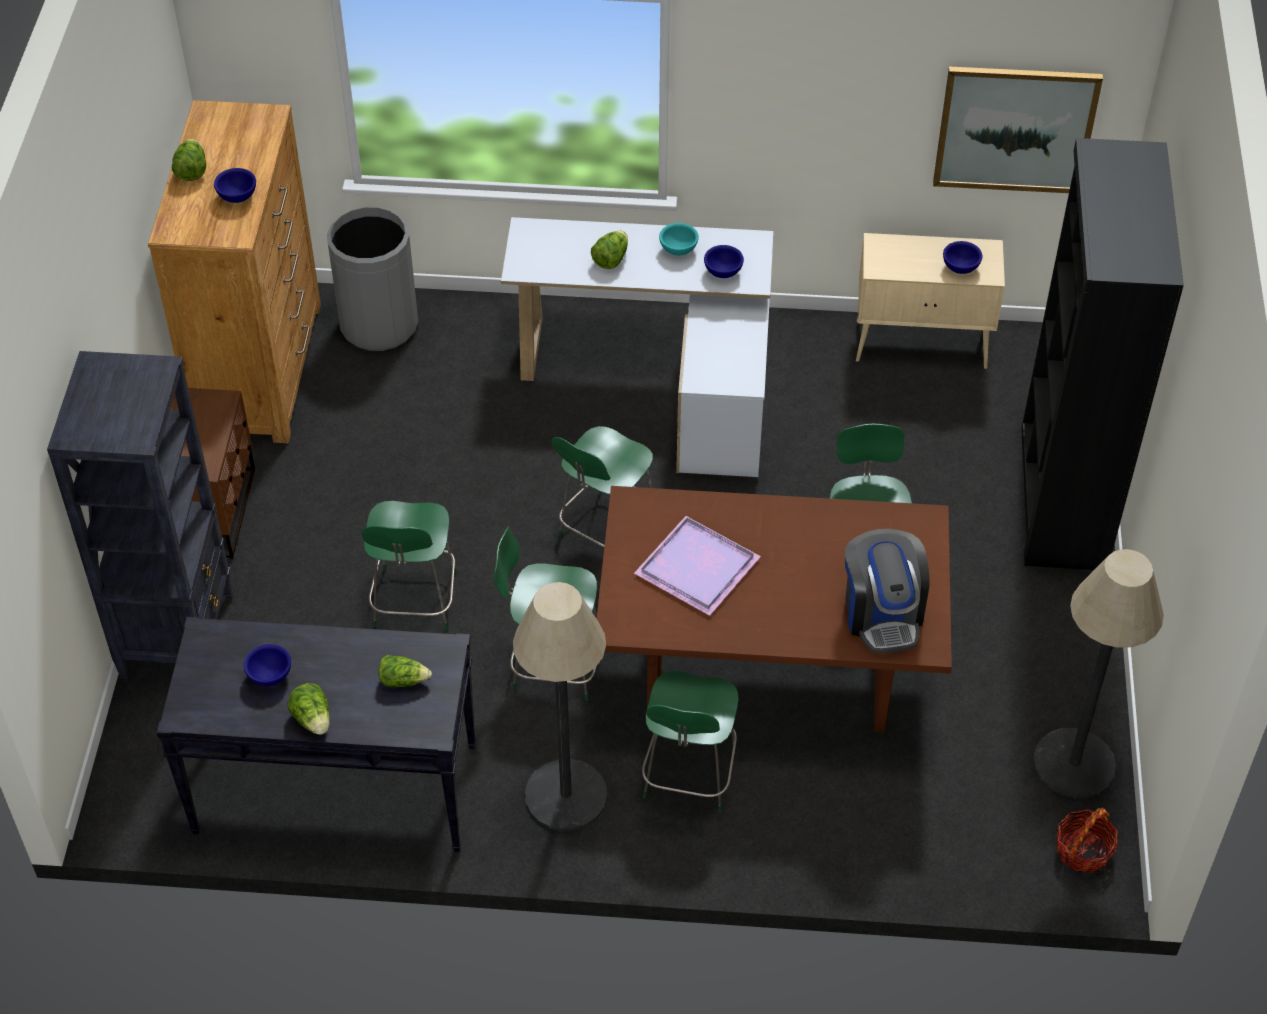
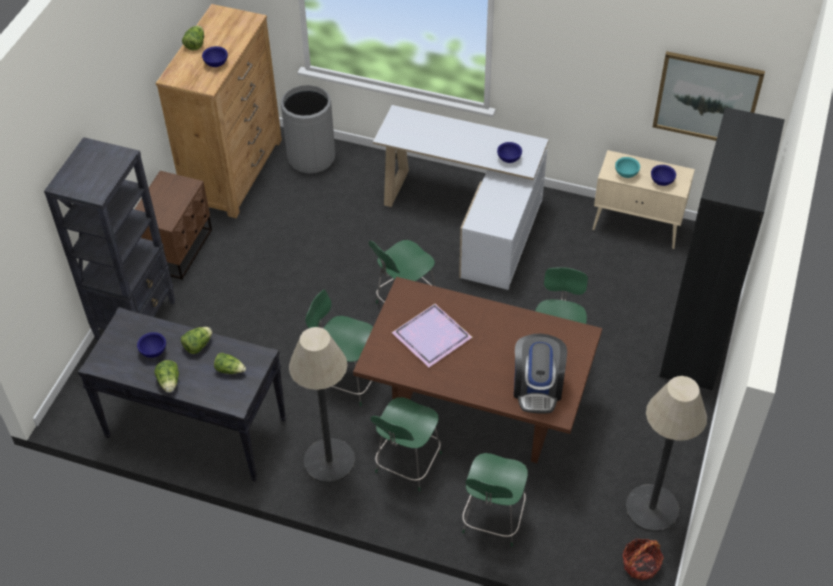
camera: 15 degrees right, 0 degrees up
green chair [362,501,457,630] -> green chair moved to [462,453,528,547]
lettuce [591,231,628,269] -> lettuce moved to [181,327,212,354]
turquoise bowl [659,223,699,256] -> turquoise bowl moved to [615,157,640,178]

